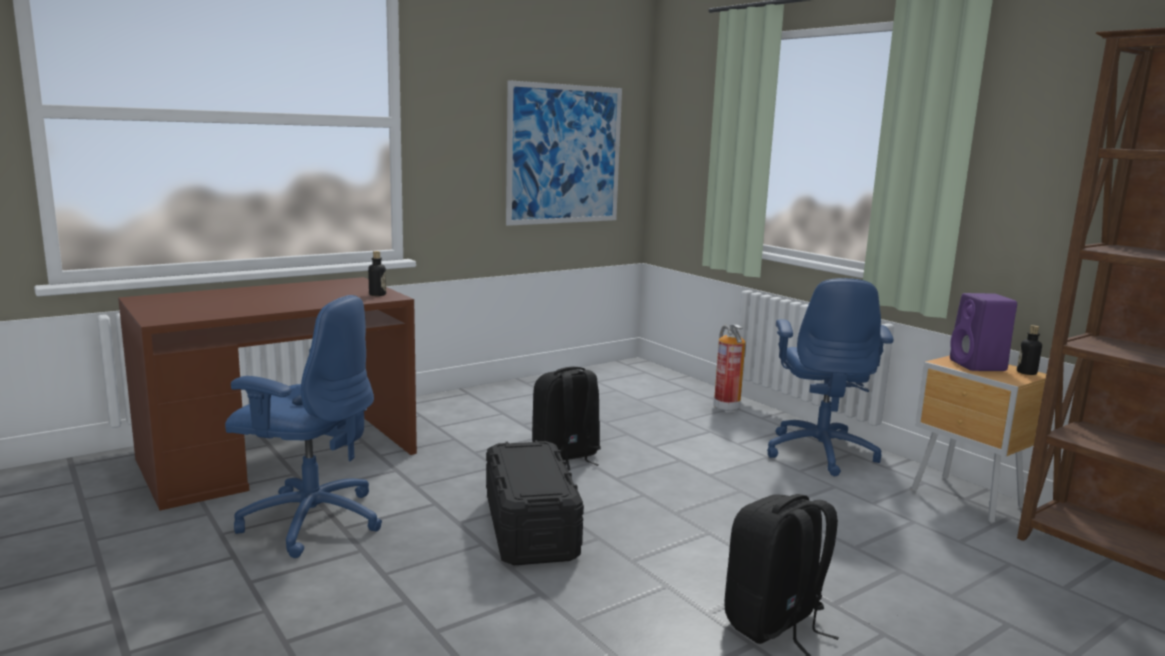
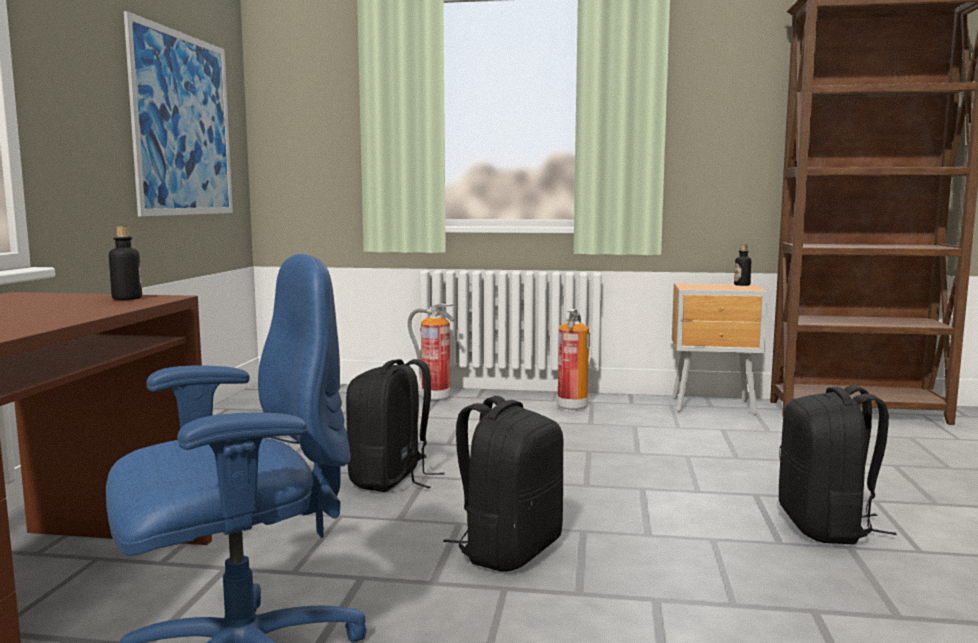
camera: 45 degrees left, 5 degrees down
black storage box [486,440,584,565] -> black backpack [443,396,563,571]
blue office chair [767,278,894,476] -> fire extinguisher [557,309,590,411]
purple speaker [950,293,1017,371] -> none

